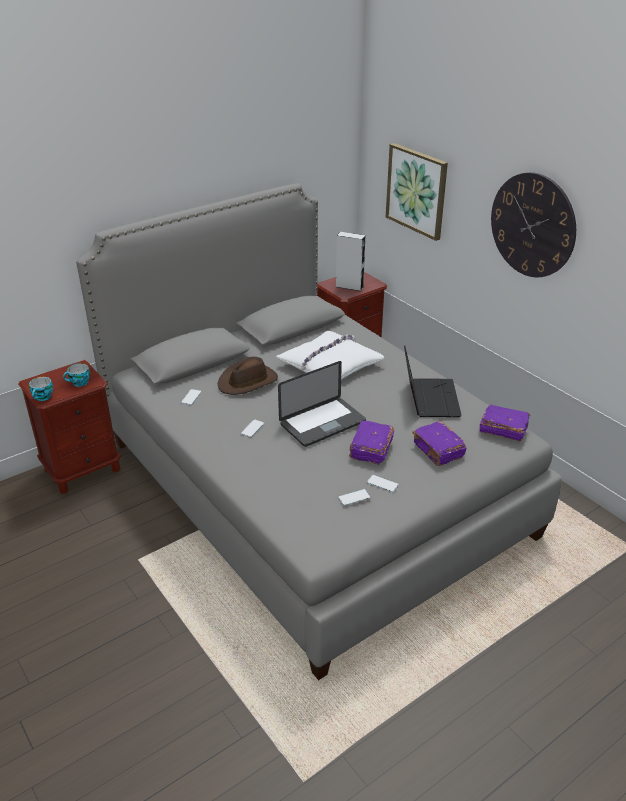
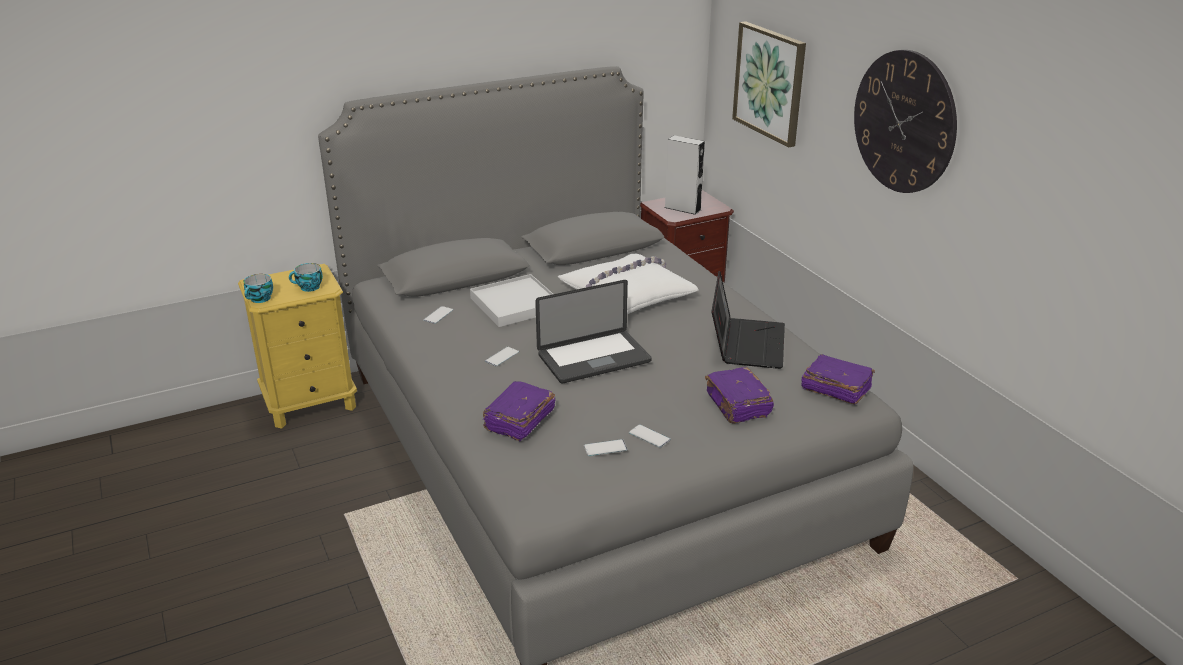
camera: 10 degrees right, 5 degrees down
brown nightstand [18,360,121,494] -> yellow nightstand [238,264,357,429]
brown hat [218,357,278,395] -> white tray [470,274,553,327]
purple book [349,421,394,465] -> purple book moved to [483,381,555,441]

